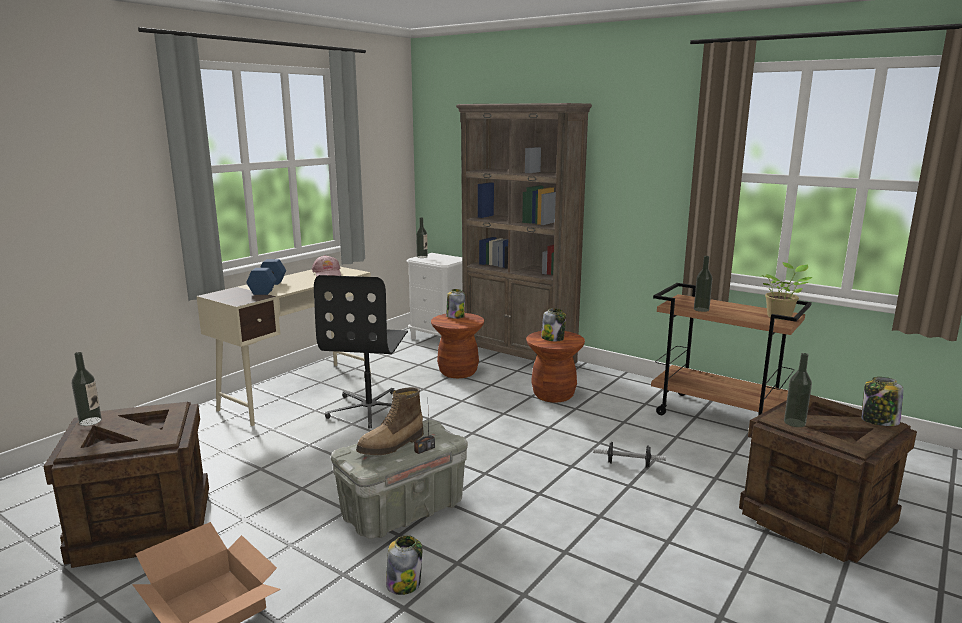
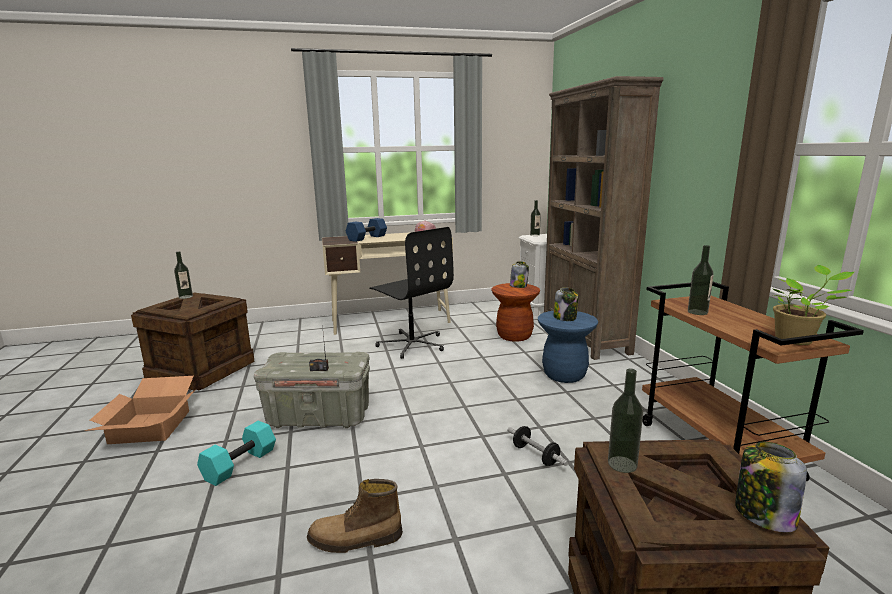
camera: 40 degrees right, 0 degrees up
black office chair [314,275,408,429] -> black office chair turned 90 degrees counterclockwise [370,227,454,359]
boot [356,387,424,455] -> boot moved to [307,479,403,553]
jar [386,535,422,595] -> turquoise dumbbell [197,421,276,486]
brown stool [526,331,585,403] -> blue stool [538,311,598,383]

